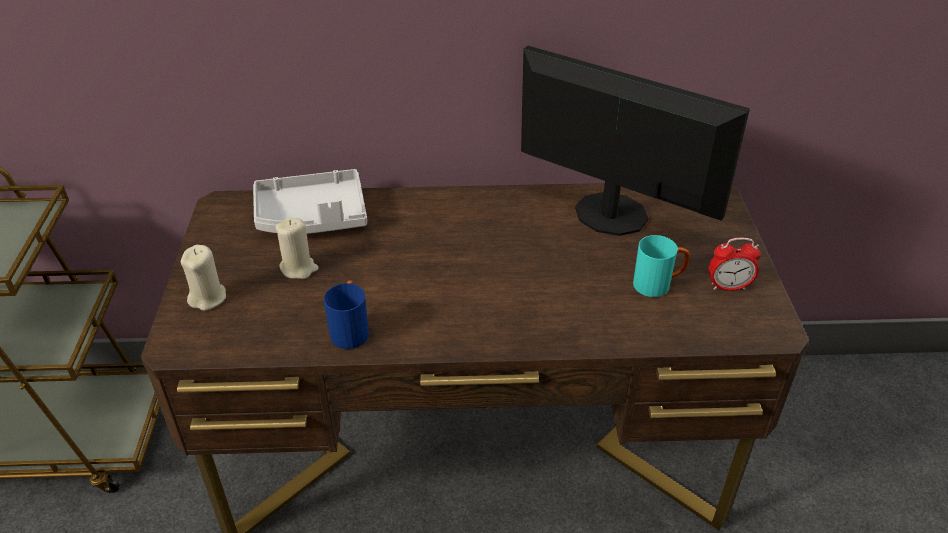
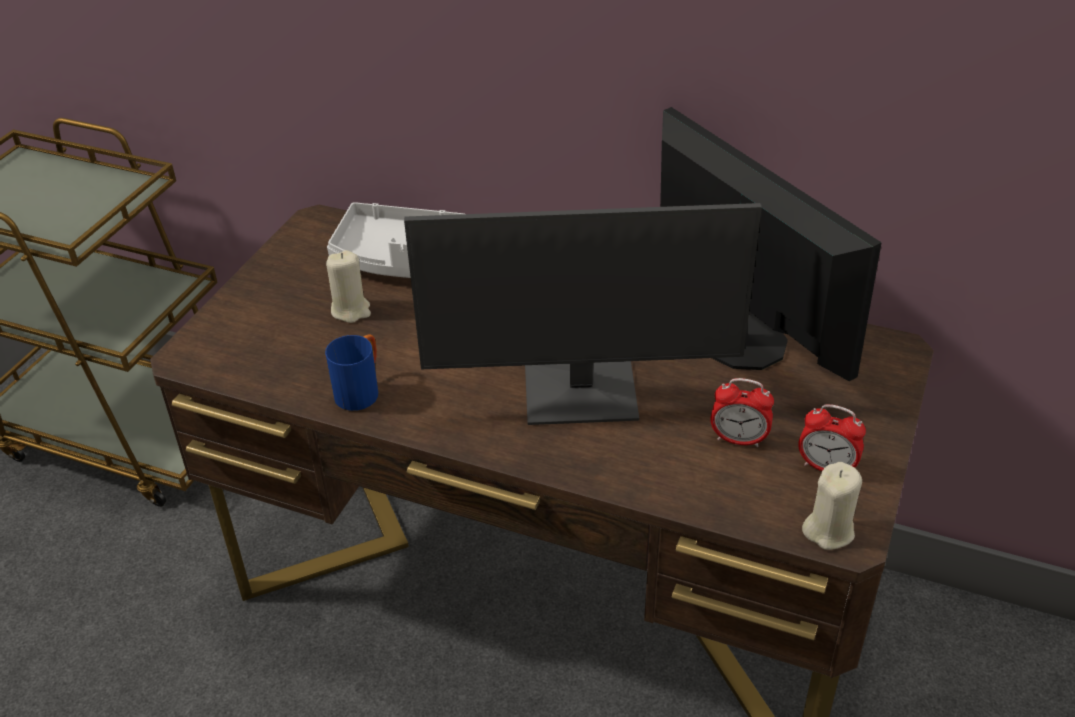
camera: 25 degrees right, 0 degrees up
beige candle [181,245,226,311] -> beige candle moved to [802,462,862,550]
turquoise mug [633,235,690,297] -> alarm clock [710,378,774,447]
none -> monitor [404,203,762,425]

